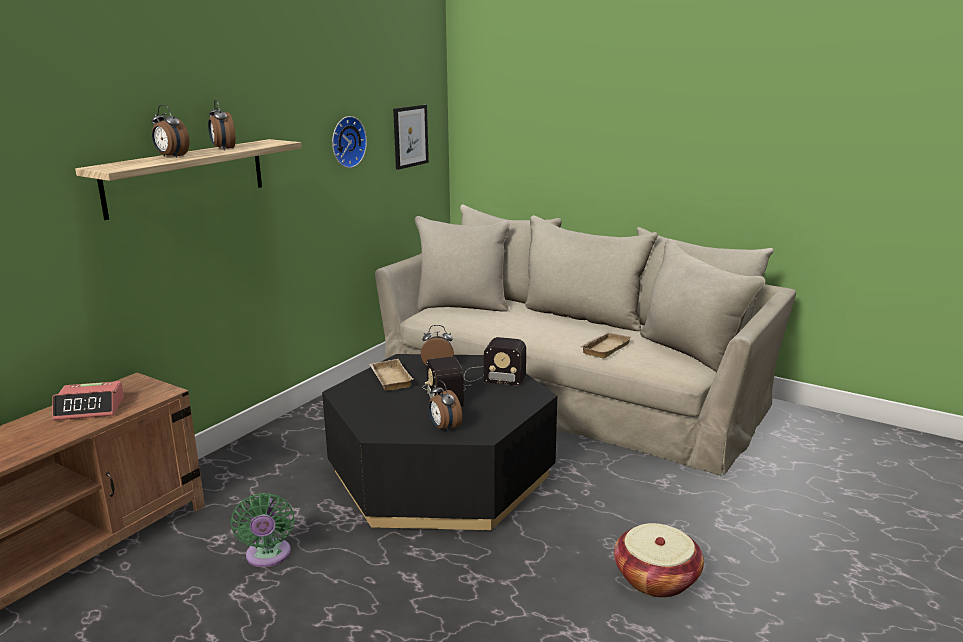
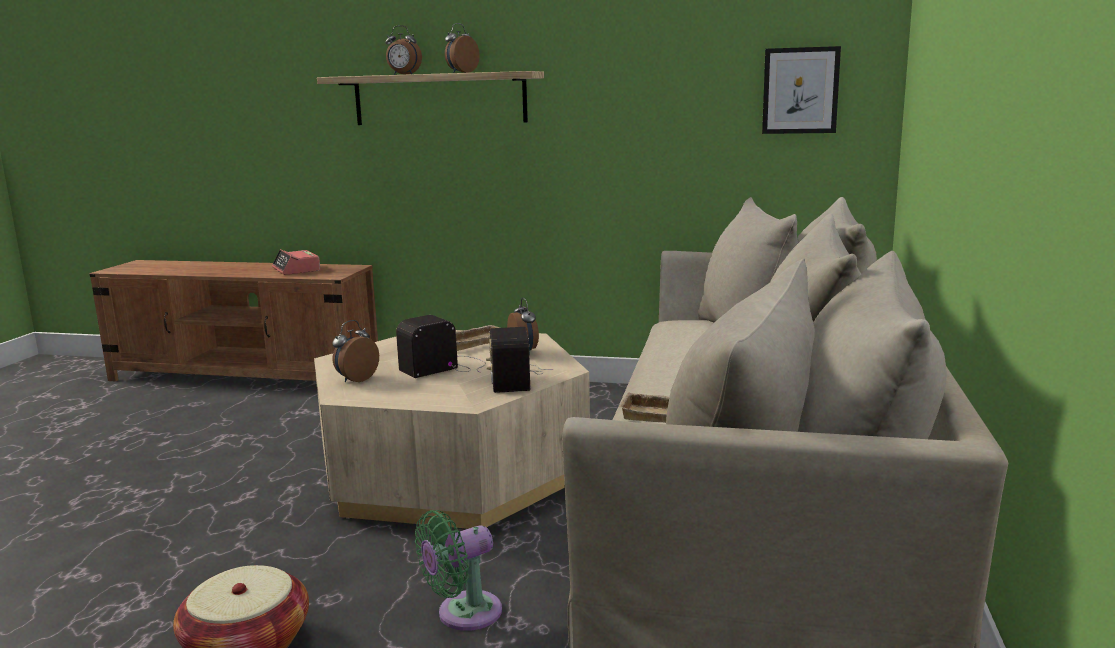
camera: 70 degrees right, 5 degrees down
alarm clock [151,105,190,158] -> alarm clock turned 90 degrees counterclockwise [385,25,422,75]
green fan [230,493,295,567] -> green fan moved to [415,510,502,631]
black coffee table [322,354,557,531] -> beige coffee table [314,330,590,529]
wall clock [332,116,367,168] -> none

